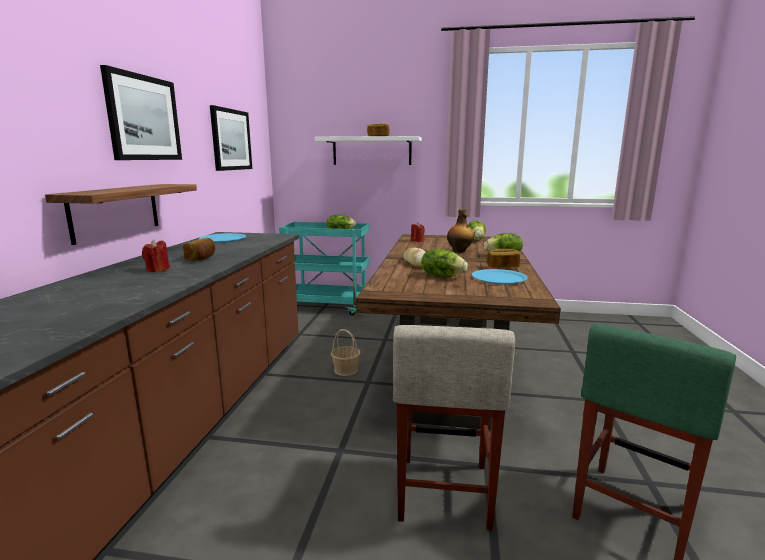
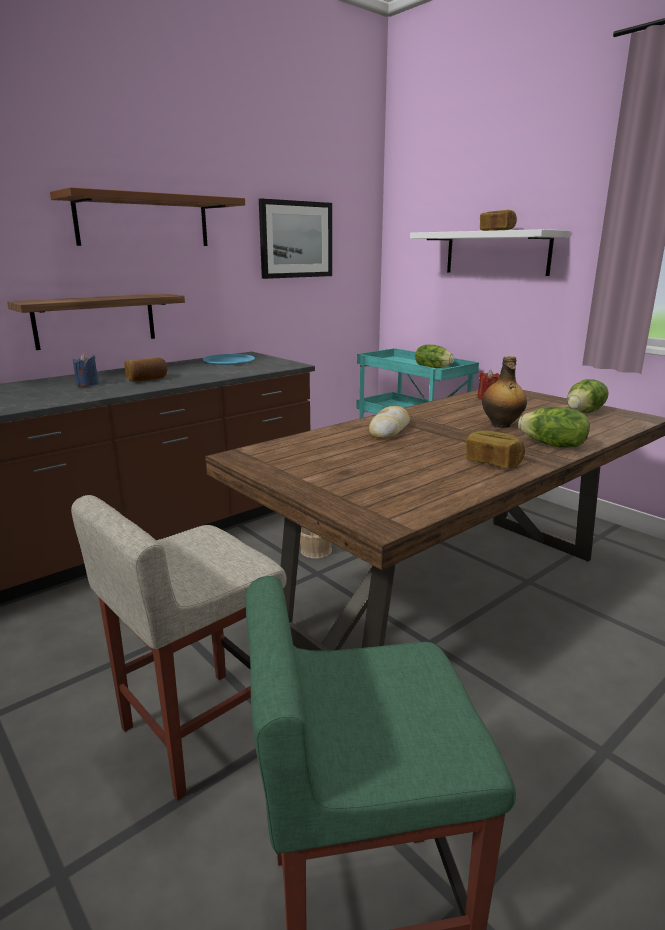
camera: 40 degrees right, 5 degrees up
picture [100,65,182,160] -> brown shelf [50,187,245,246]
red candle [142,239,170,272] -> blue candle [73,353,99,387]
lettuce [421,249,468,277] -> none
blue plate [472,269,528,284] -> none

